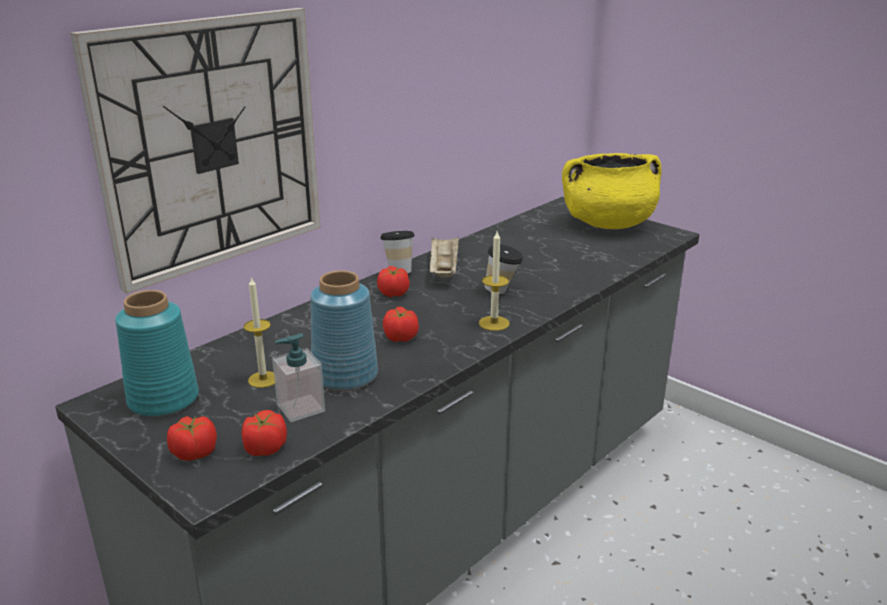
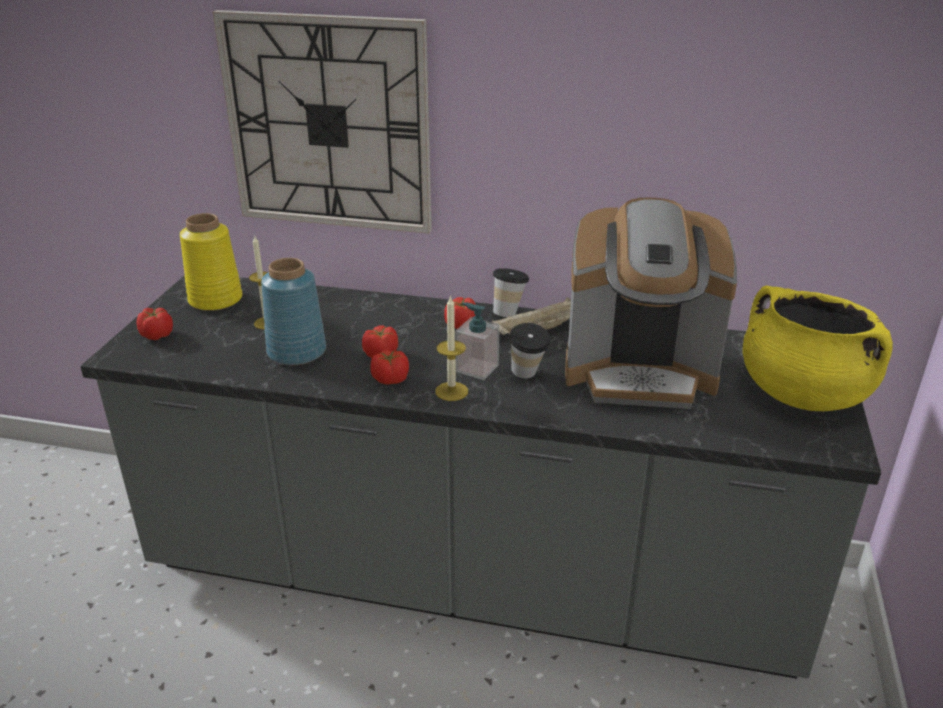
camera: 60 degrees right, 5 degrees up
turquoise vase [115,290,199,416] -> yellow vase [180,213,242,311]
tomato [241,410,287,456] -> tomato moved to [370,349,409,385]
soap dispenser [272,333,325,422] -> soap dispenser moved to [456,302,500,380]
none -> coffee machine [565,198,737,409]

